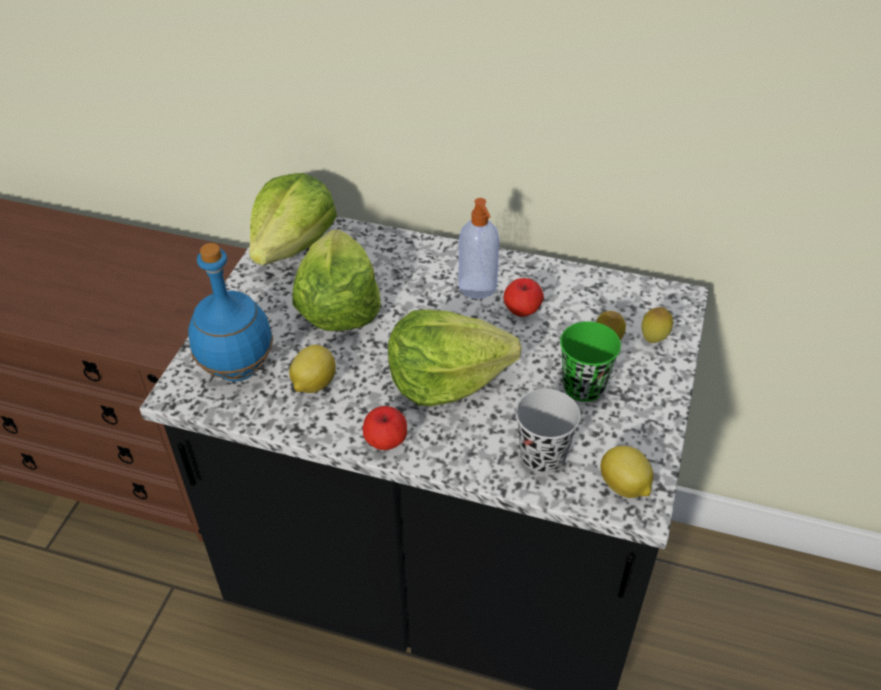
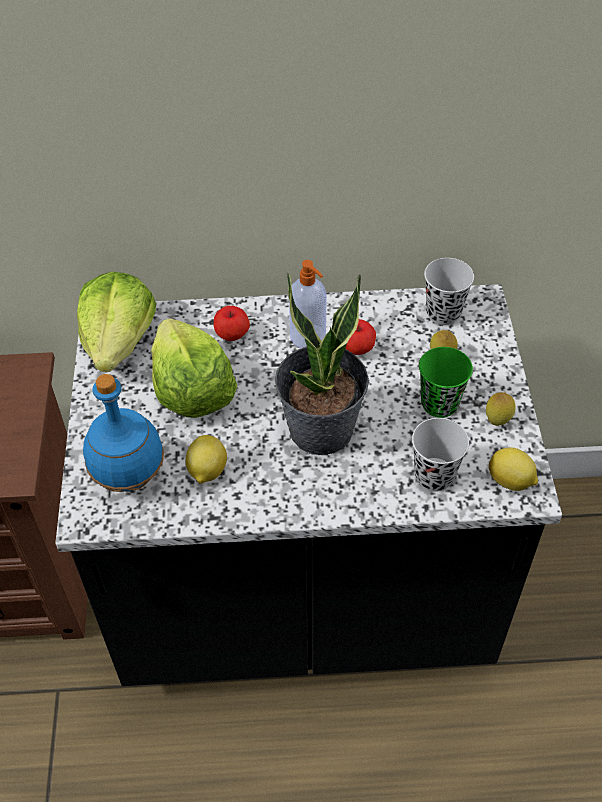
camera: 20 degrees left, 5 degrees up
apple [363,406,407,450] -> apple moved to [214,306,250,341]
lettuce [388,309,522,406] -> potted plant [275,273,369,455]
lemon [641,307,673,343] -> lemon moved to [486,392,516,426]
none -> black cup [424,258,474,325]

